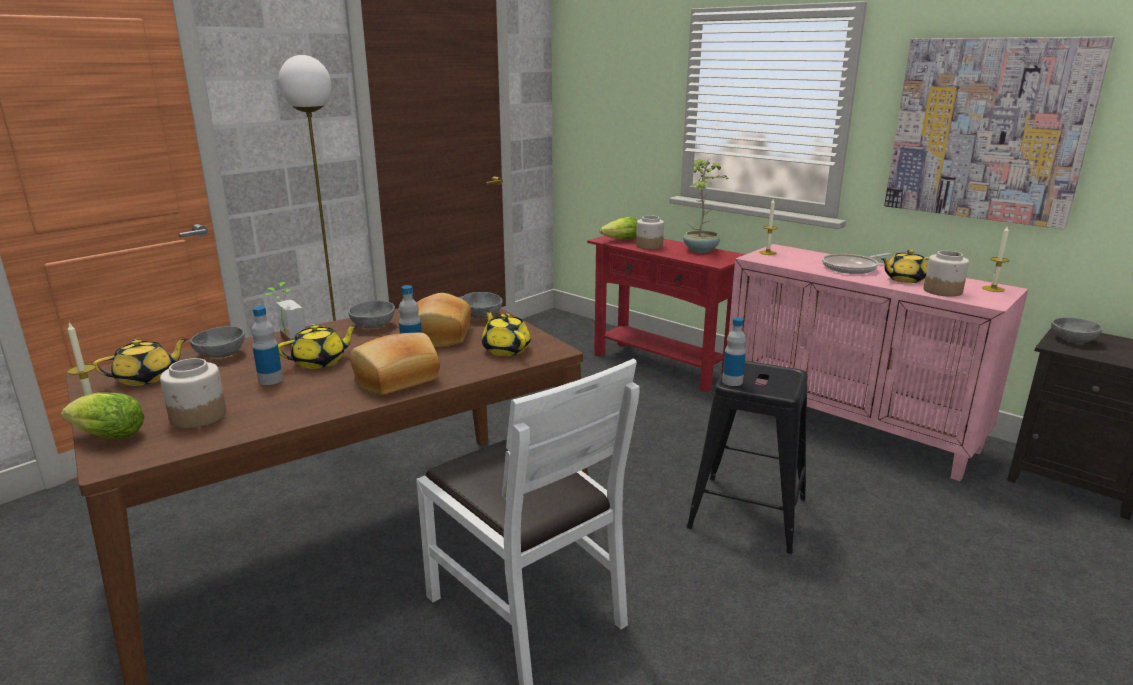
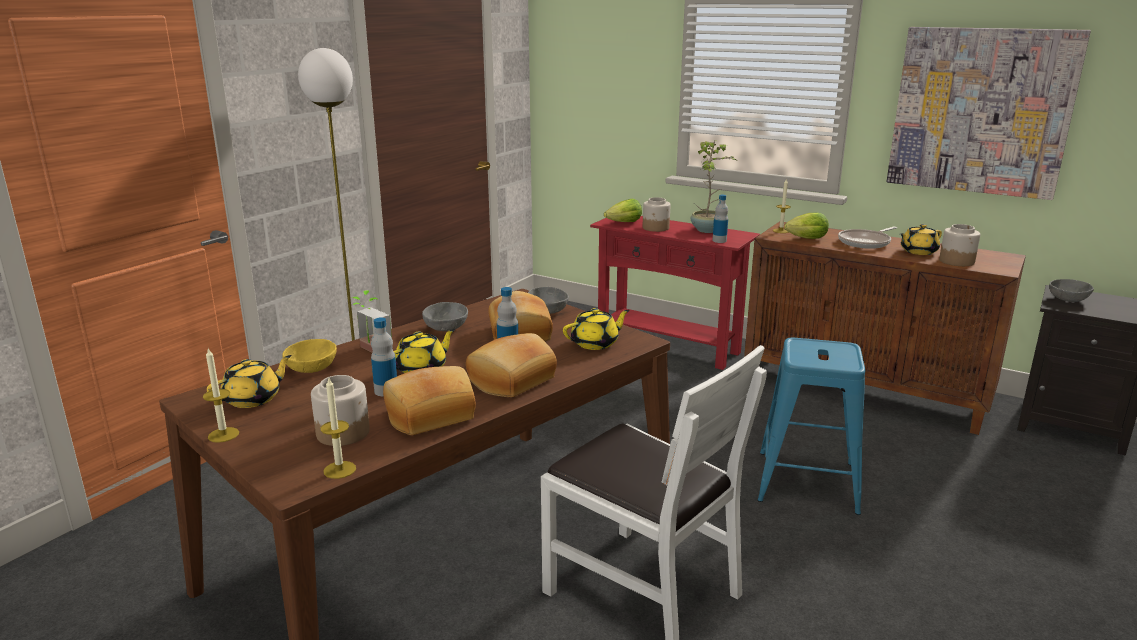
camera: 10 degrees left, 0 degrees up
lettuce [61,392,144,439] -> lettuce moved to [784,212,829,239]
grey bowl [190,326,245,358] -> yellow bowl [282,339,337,373]
yellow teapot [482,311,531,356] -> yellow teapot turned 105 degrees clockwise [563,308,630,350]
black stool [687,361,808,554] -> blue stool [758,338,865,515]
bottle [722,317,746,386] -> bottle moved to [712,195,728,243]
pink cabinet [729,244,1028,481] -> brown cabinet [744,221,1026,435]
candle [982,225,1010,292] -> candle moved to [321,378,356,479]
none -> bread [383,366,476,435]

